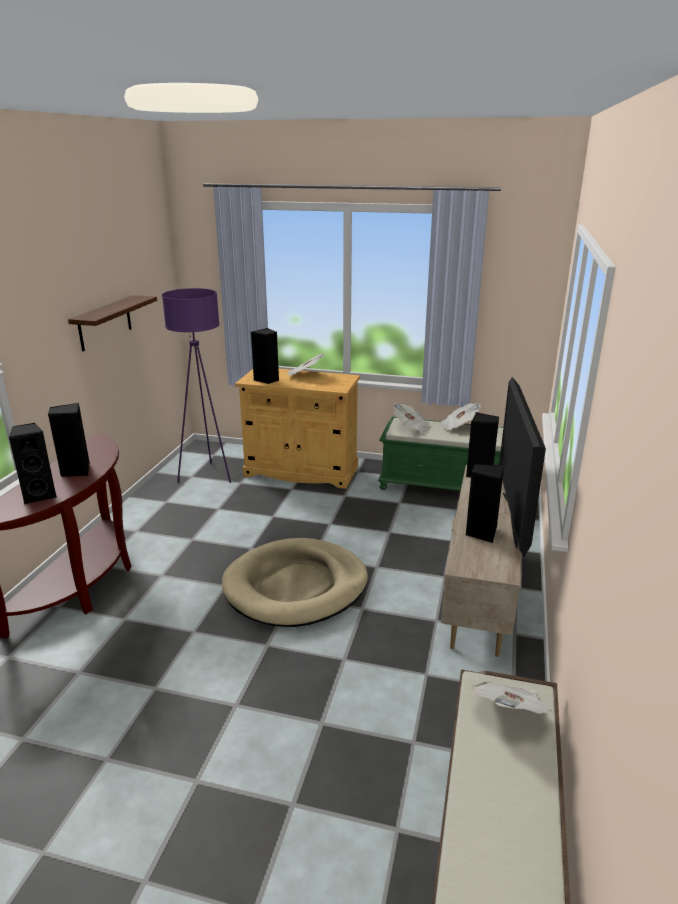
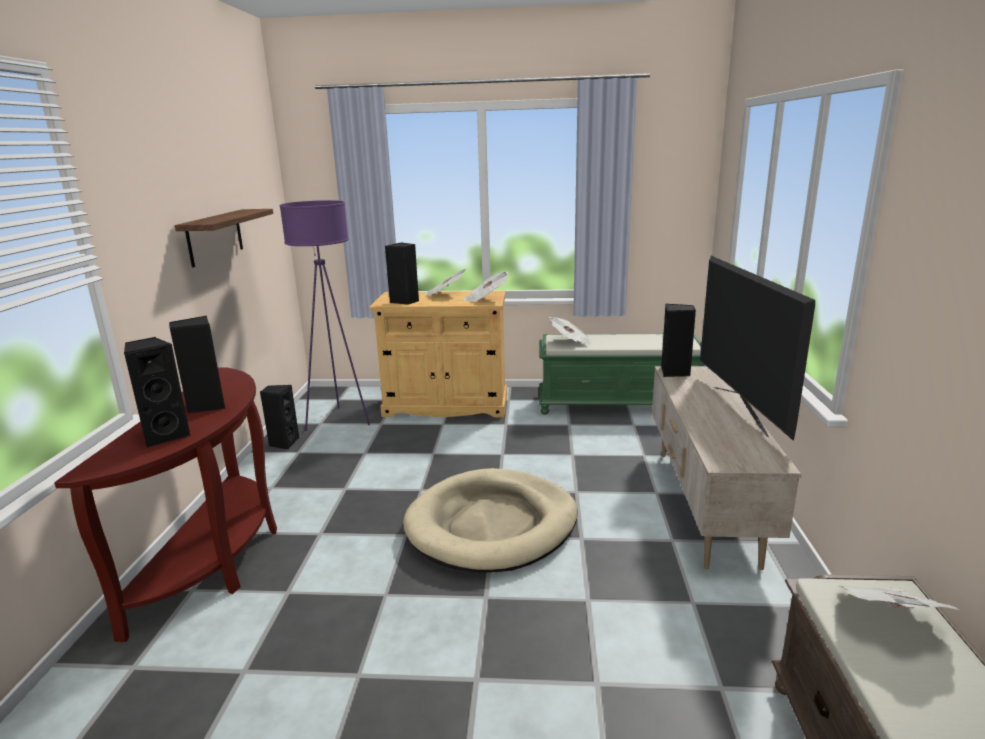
camera: 10 degrees left, 5 degrees down
newspaper [438,403,481,431] -> newspaper moved to [463,271,509,302]
black speaker [465,464,504,543] -> black speaker moved to [260,385,299,450]

